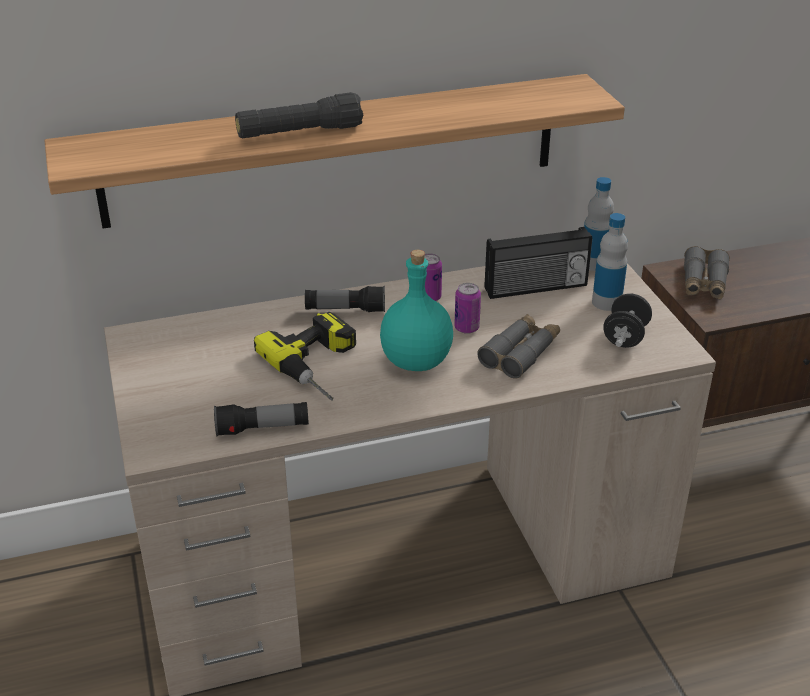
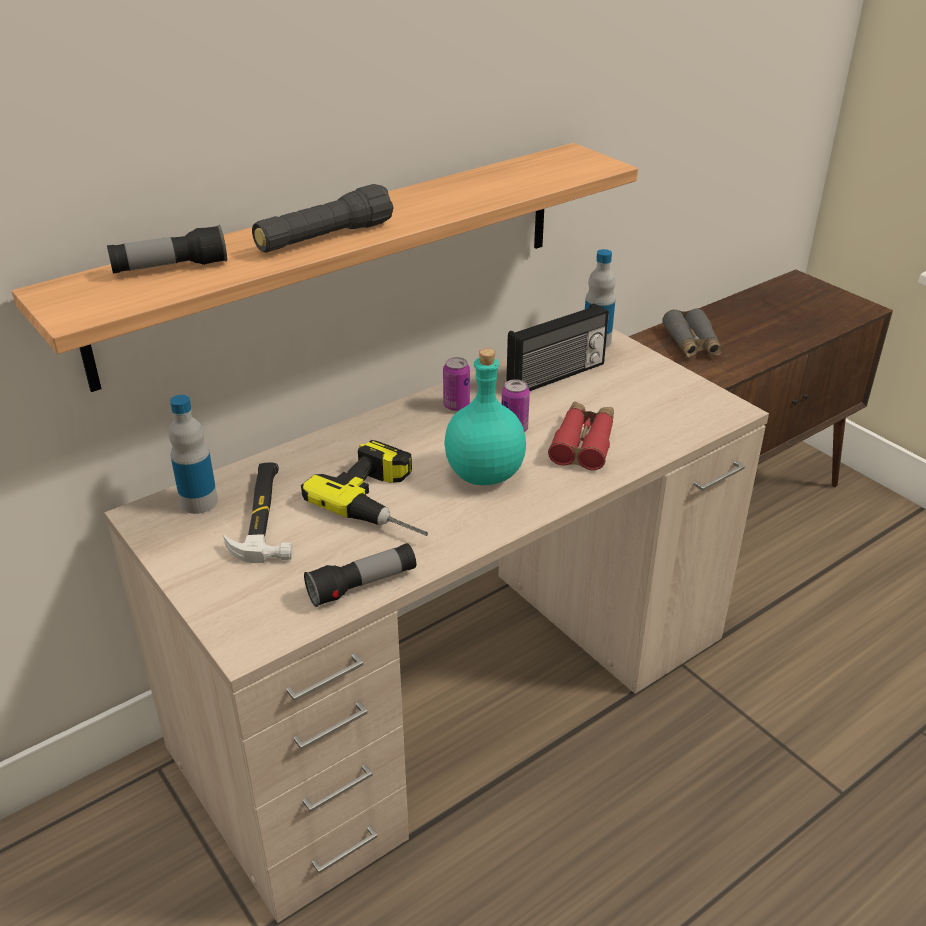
camera: 20 degrees left, 0 degrees up
flashlight [305,286,385,312] -> flashlight moved to [107,225,227,274]
grey binoculars [477,314,560,379] -> red binoculars [548,402,614,470]
bottle [592,213,628,311] -> bottle moved to [169,395,218,514]
black dumbbell [603,293,652,348] -> none
none -> hammer [223,462,292,563]

